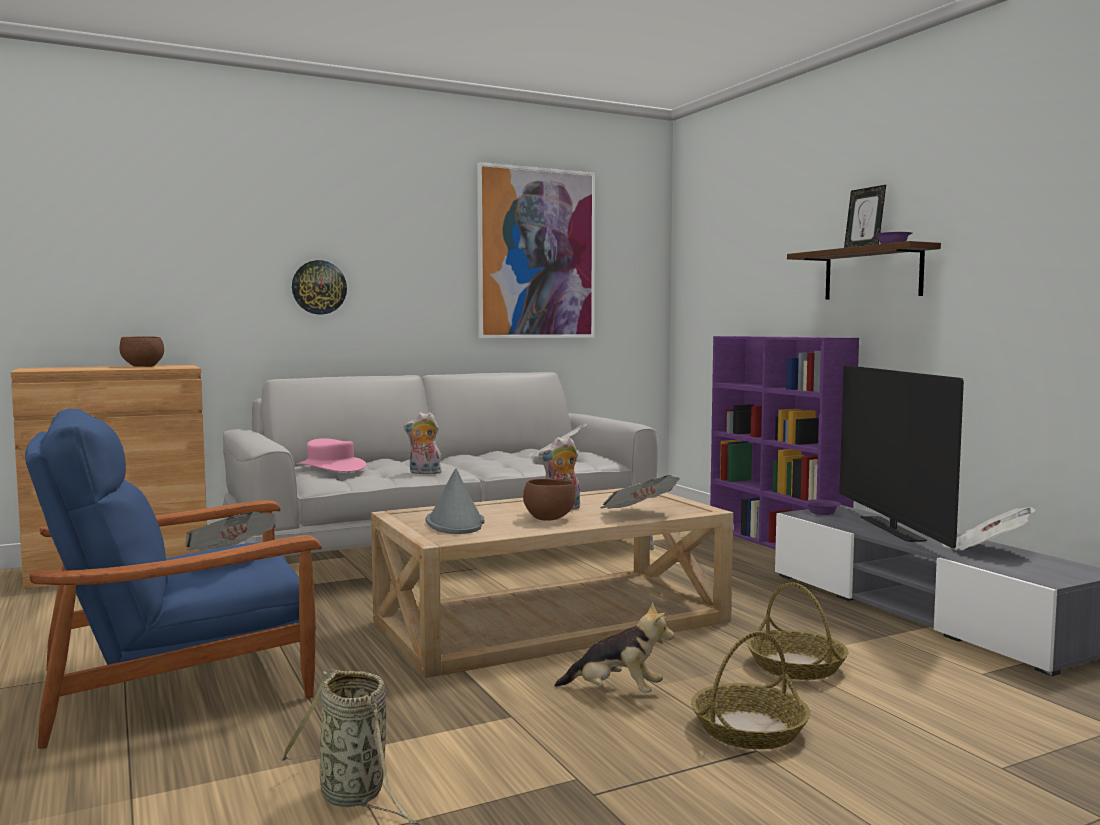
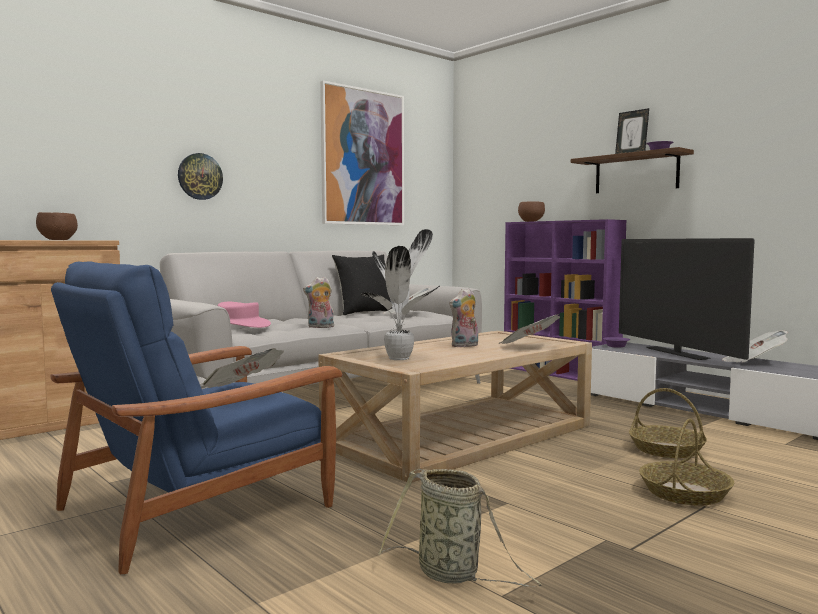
camera: 15 degrees left, 0 degrees up
grey hat [426,469,484,534] -> potted plant [360,229,440,360]
brown bowl [523,479,576,520] -> brown bowl moved to [518,202,545,222]
plush toy [554,603,674,693] -> none
none -> black pillow [332,254,392,315]

